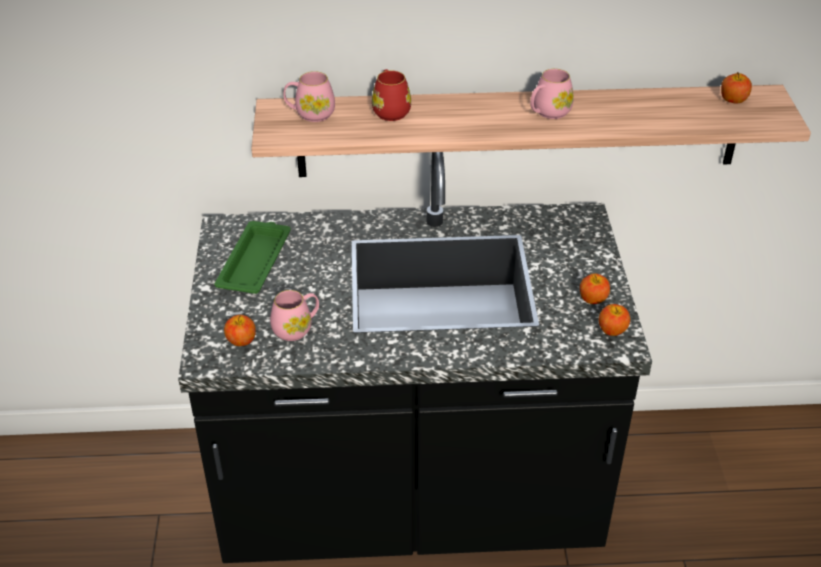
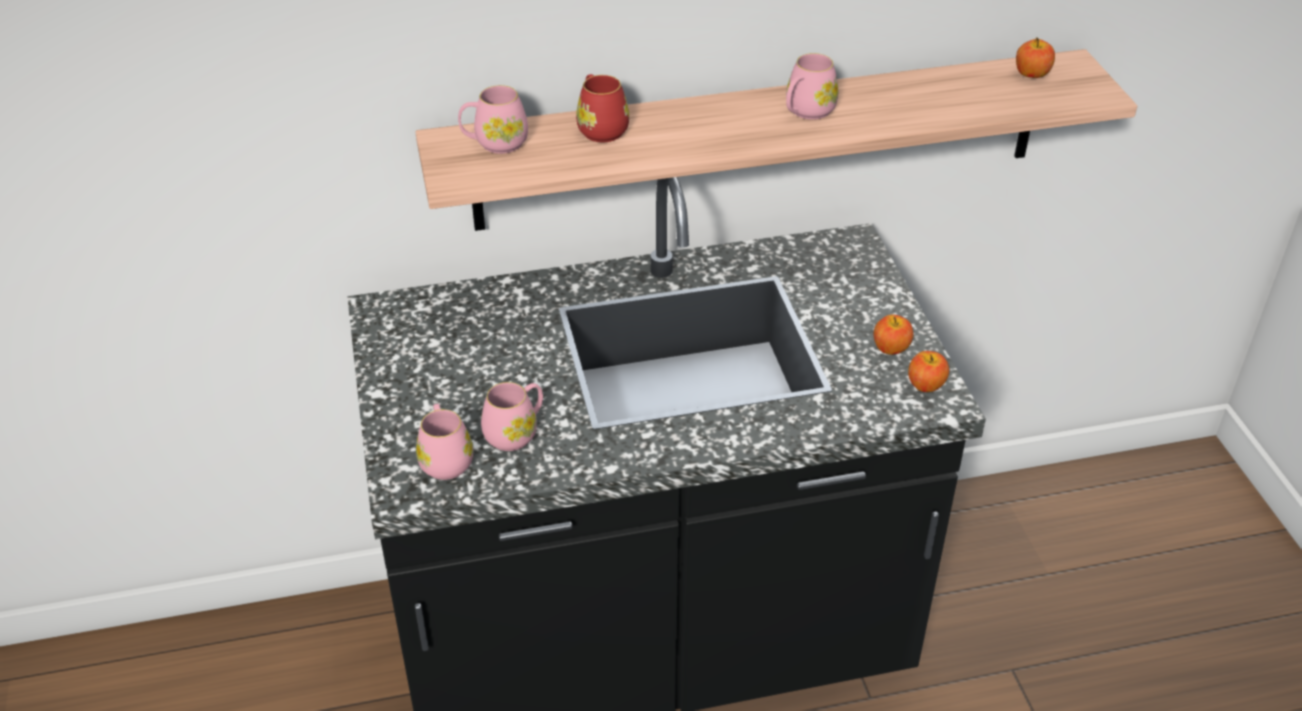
camera: 10 degrees left, 0 degrees up
green tray [214,221,291,294] -> none
apple [224,315,256,346] -> pink mug [416,404,473,480]

